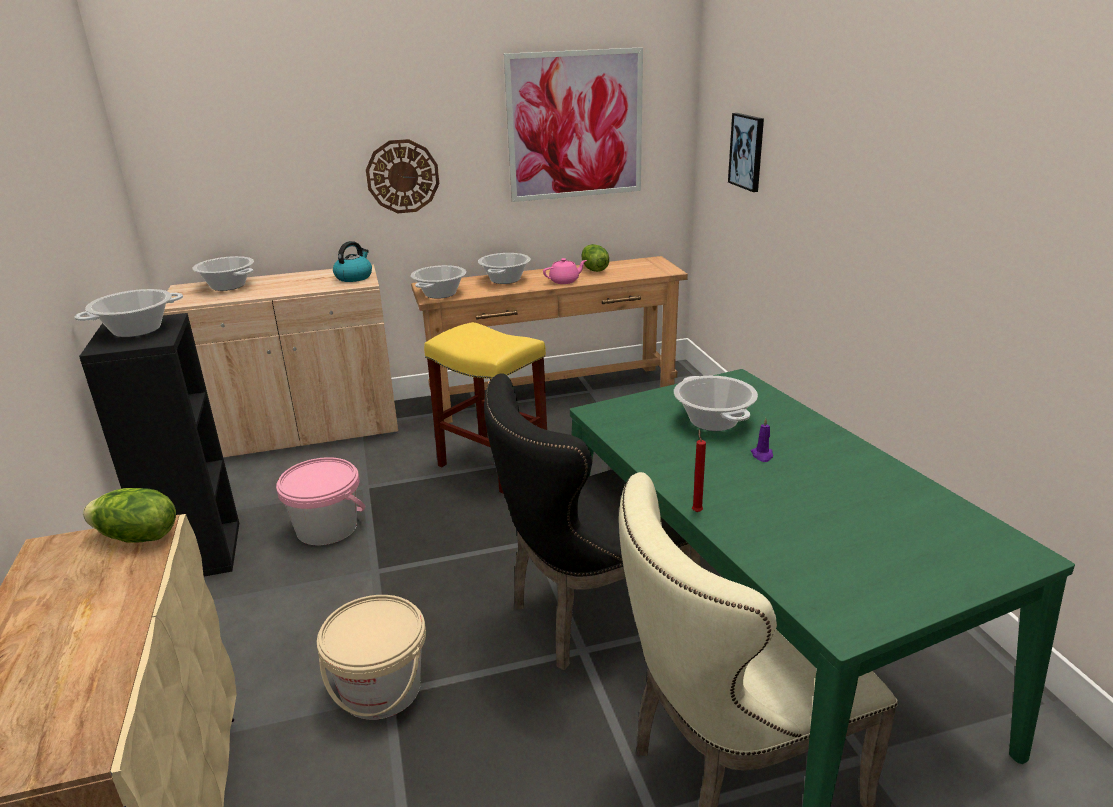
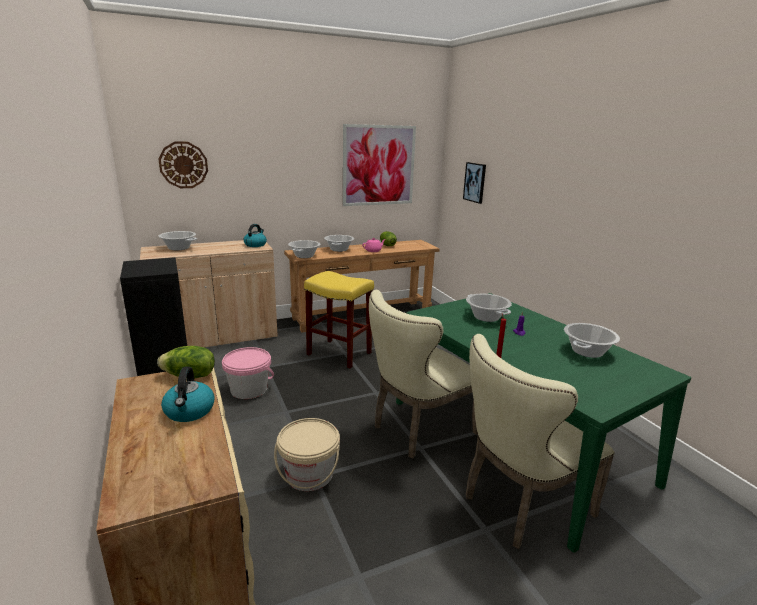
camera: 10 degrees left, 5 degrees down
cooking pot [74,289,183,337] -> cooking pot moved to [564,323,620,358]
wall clock [366,139,439,213] -> wall clock moved to [158,142,208,188]
black chair [484,373,700,670] -> beige chair [369,290,477,458]
none -> kettle [161,367,214,422]

